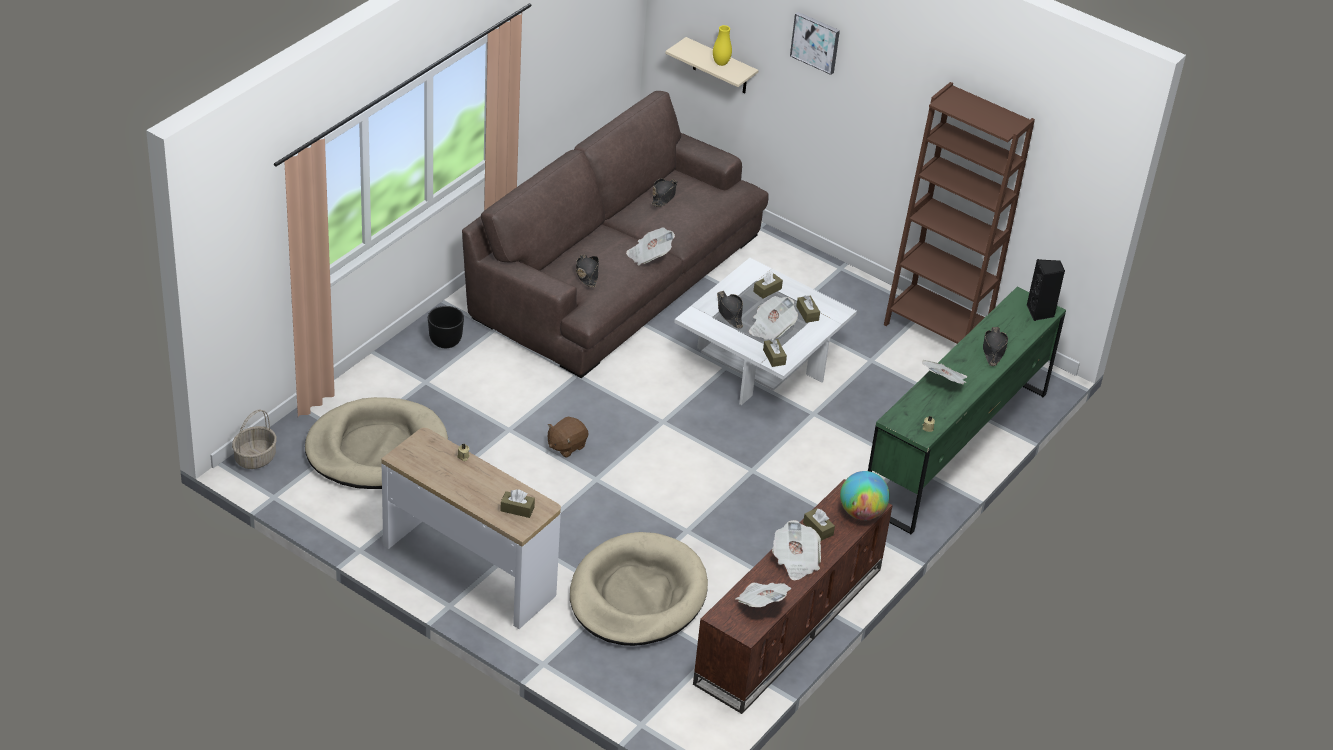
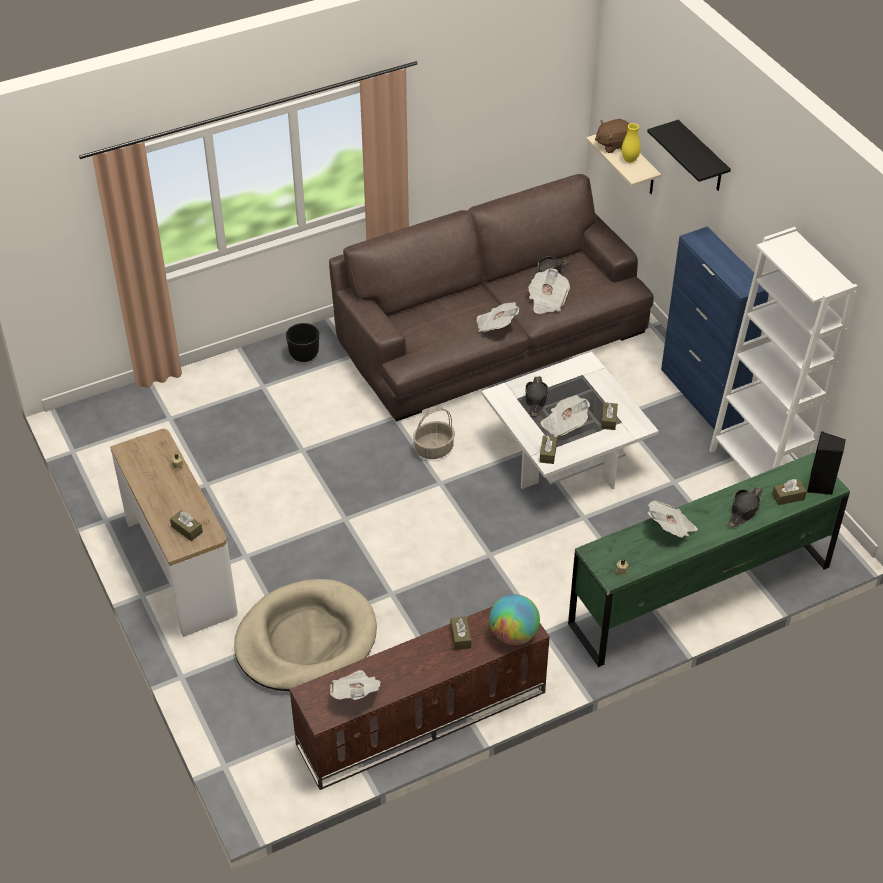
camera: 30 degrees right, 5 degrees up
basket [232,410,277,469] -> basket moved to [413,408,455,459]
beige dog bed [305,397,448,489] -> none
brown plush toy [548,417,589,458] -> brown plush toy moved to [595,119,629,153]
black hat [576,254,599,287] -> none
brown tissue box [753,272,783,299] -> brown tissue box moved to [772,479,807,505]
newspaper [772,520,821,581] -> newspaper moved to [528,268,570,314]
picture [790,12,840,75] -> black shelf [647,120,731,191]
brown bookcase [884,82,1035,344] -> white bookcase [709,227,858,478]
none -> blue cabinet [661,226,769,430]

